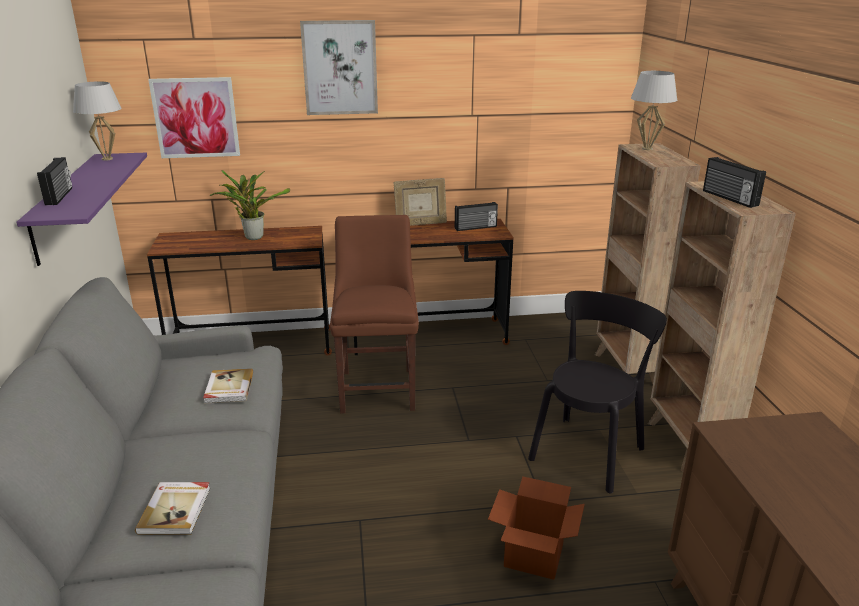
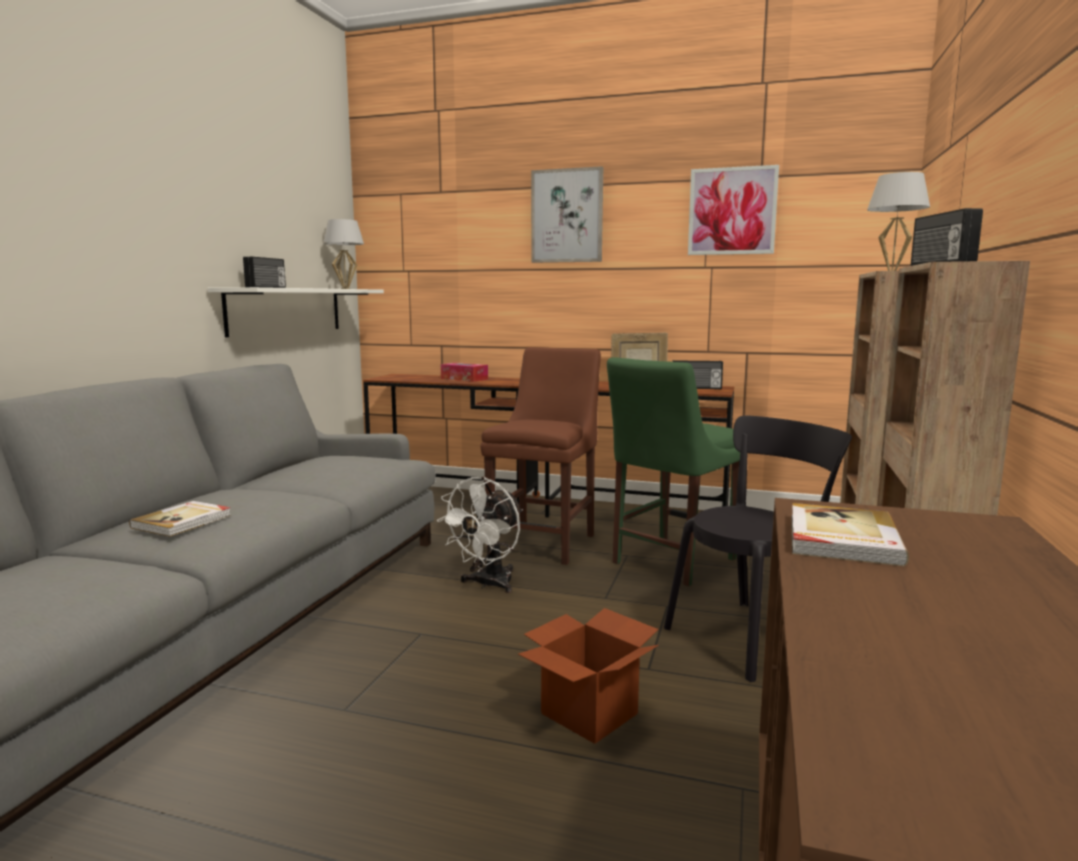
camera: 25 degrees right, 15 degrees down
purple shelf [16,153,147,266] -> white shelf [207,287,384,338]
picture [148,77,240,158] -> picture moved to [688,165,779,255]
book [203,368,253,403] -> book moved to [792,503,909,566]
potted plant [210,170,290,240] -> tissue box [441,362,488,382]
none -> white fan [437,477,523,593]
none -> green chair [607,357,740,586]

